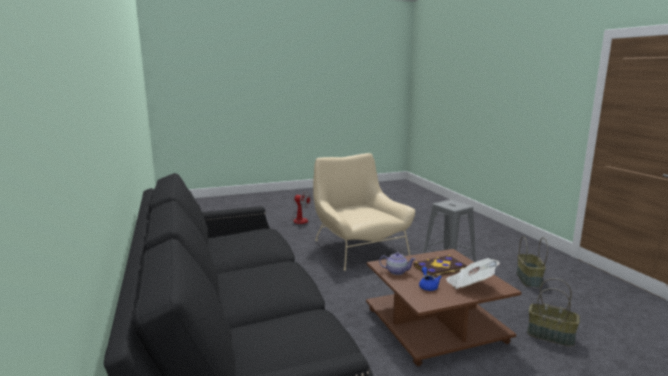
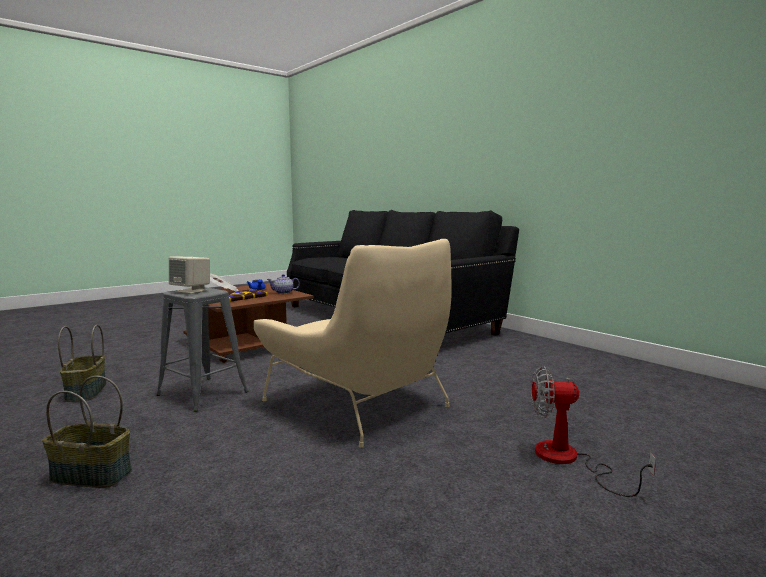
camera: 160 degrees right, 5 degrees down
basket [527,278,580,347] -> basket moved to [42,376,132,488]
none -> beige speaker [169,256,210,294]

